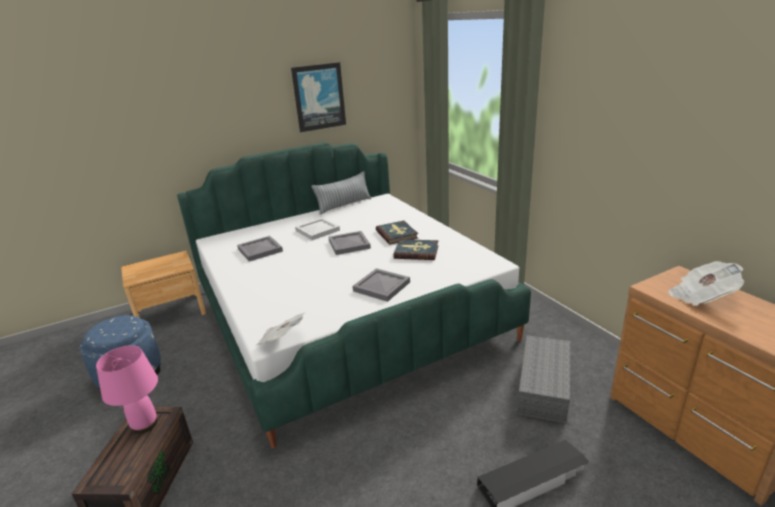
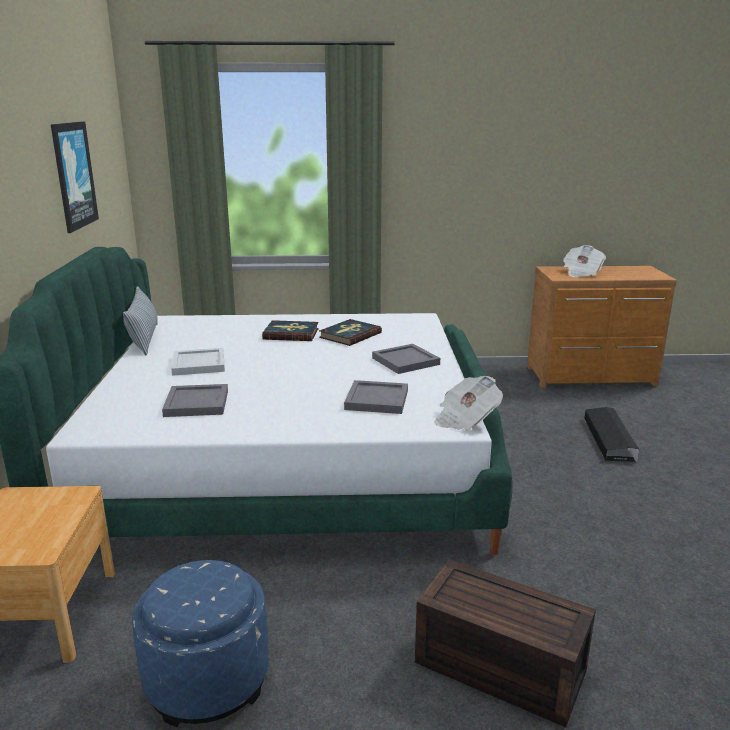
camera: 65 degrees left, 5 degrees down
pink table lamp [96,345,158,434] -> none
grey tray [328,231,371,255] -> grey tray moved to [344,380,408,414]
grey storage box [518,335,570,424] -> none

